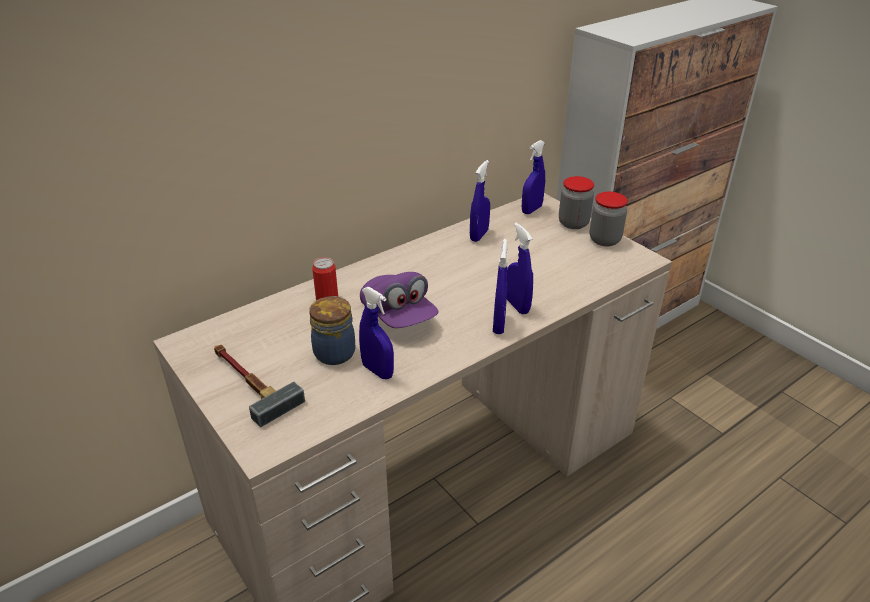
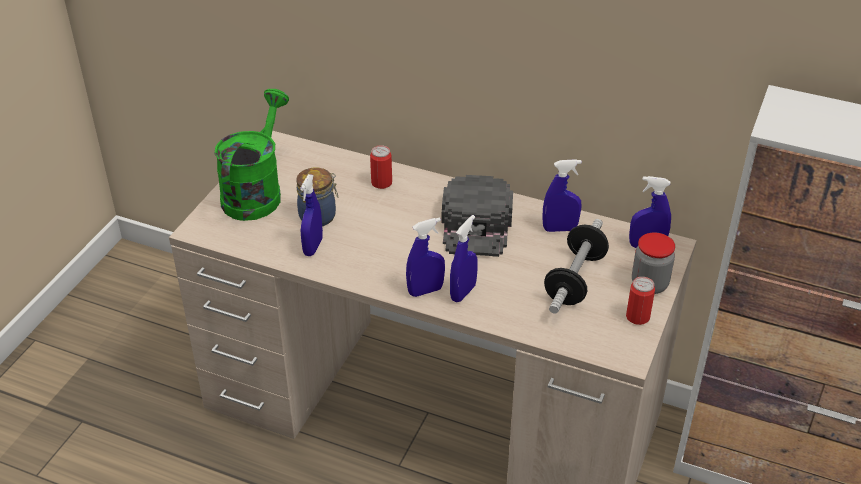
camera: 60 degrees right, 5 degrees up
hammer [214,345,305,427] -> green watering can [215,89,289,221]
purple cap [360,272,439,328] -> none
jar [590,192,628,246] -> can [626,277,655,325]
none -> black cap [442,175,513,257]
none -> dumbbell [544,219,609,314]

